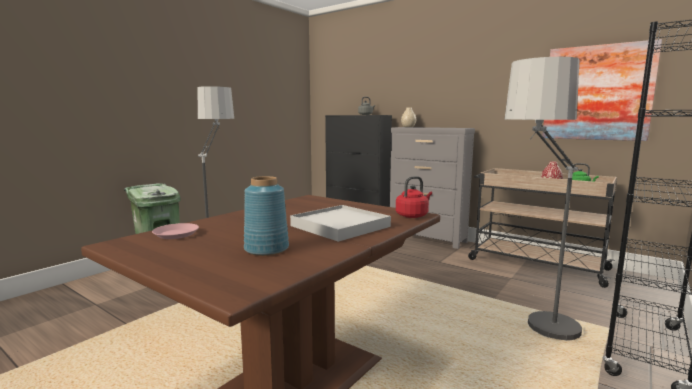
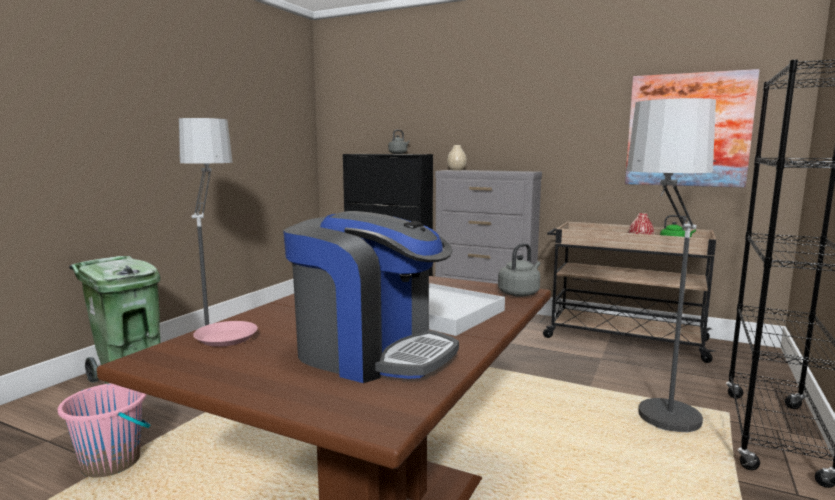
camera: 10 degrees left, 0 degrees up
blue vase [244,176,289,256] -> coffee machine [283,211,459,383]
red kettle [396,176,432,218] -> grey kettle [498,243,540,297]
none -> pink bucket [58,383,150,477]

